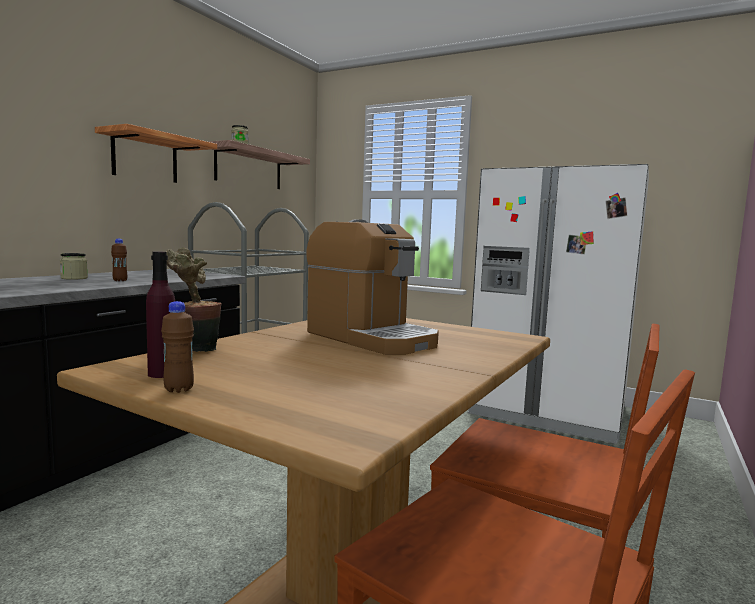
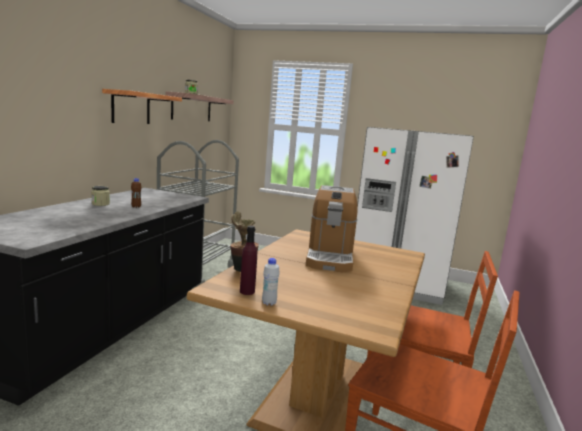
camera: 10 degrees left, 5 degrees up
brown bottle [161,301,194,393] -> white bottle [262,258,280,306]
coffee machine [306,219,439,355] -> coffee machine turned 60 degrees clockwise [306,185,357,272]

